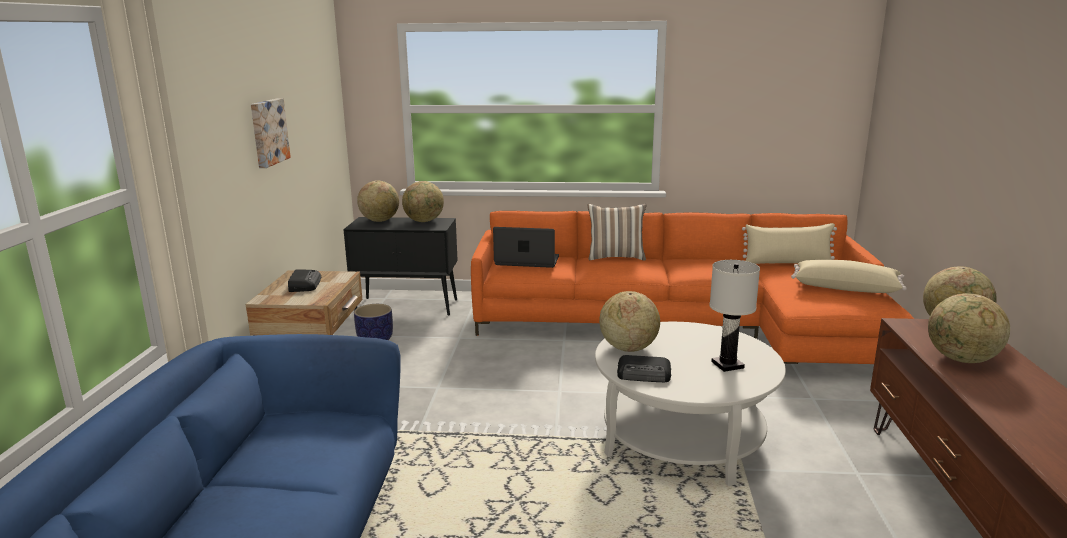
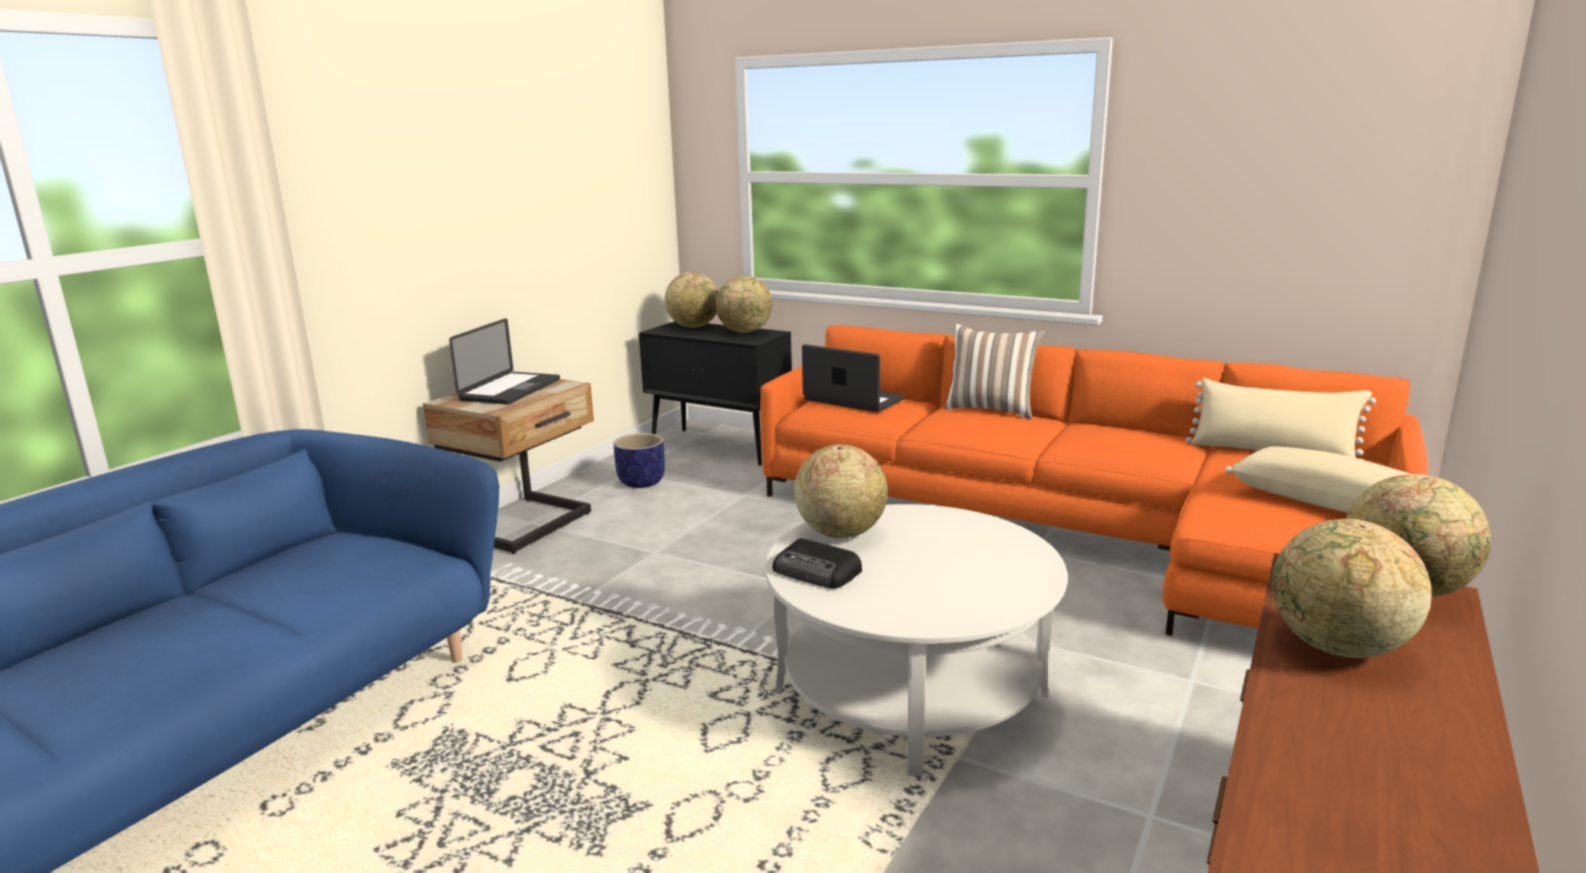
camera: 25 degrees right, 0 degrees up
picture [251,98,291,168] -> none
radio [288,269,321,292] -> laptop [449,318,560,404]
white table lamp [709,260,760,372] -> none

